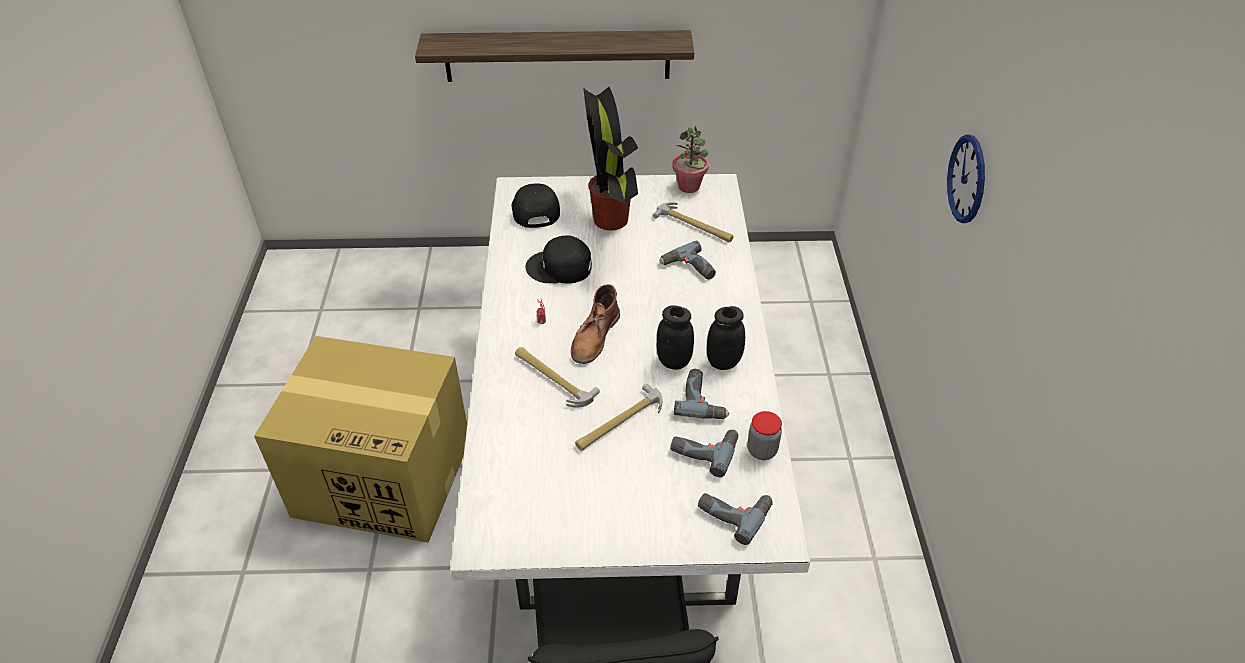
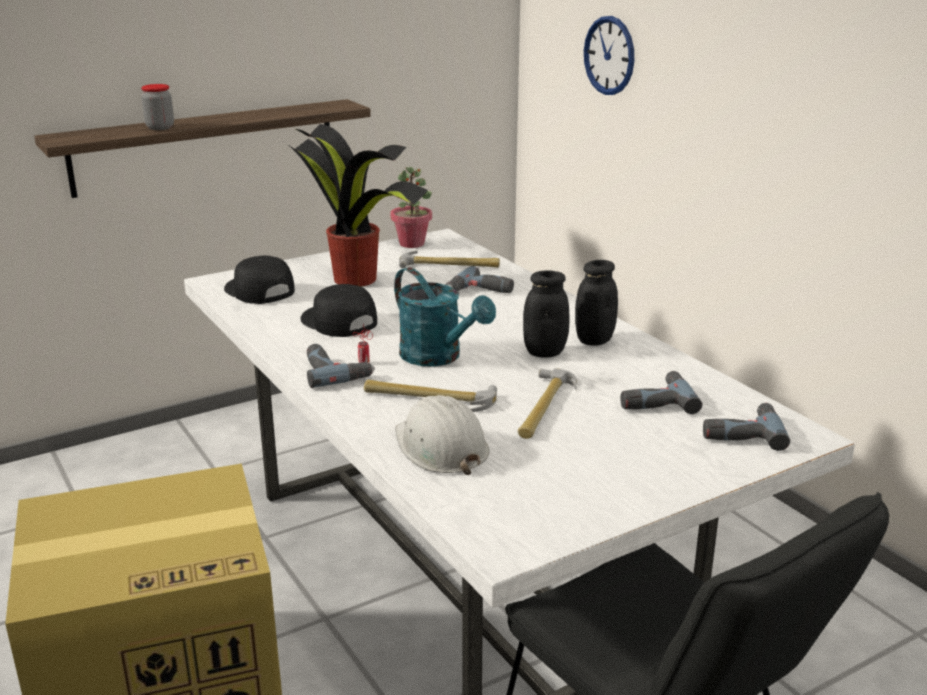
camera: 30 degrees left, 20 degrees down
black cap [525,236,592,284] -> black cap turned 75 degrees clockwise [301,284,377,337]
brown boot [571,284,620,364] -> turquoise watering can [394,267,496,367]
power drill [674,369,729,419] -> power drill moved to [307,344,375,388]
jar [747,411,782,460] -> jar moved to [141,84,174,130]
wall clock [947,134,985,223] -> wall clock moved to [584,16,634,95]
none -> white hard hat [395,395,490,475]

